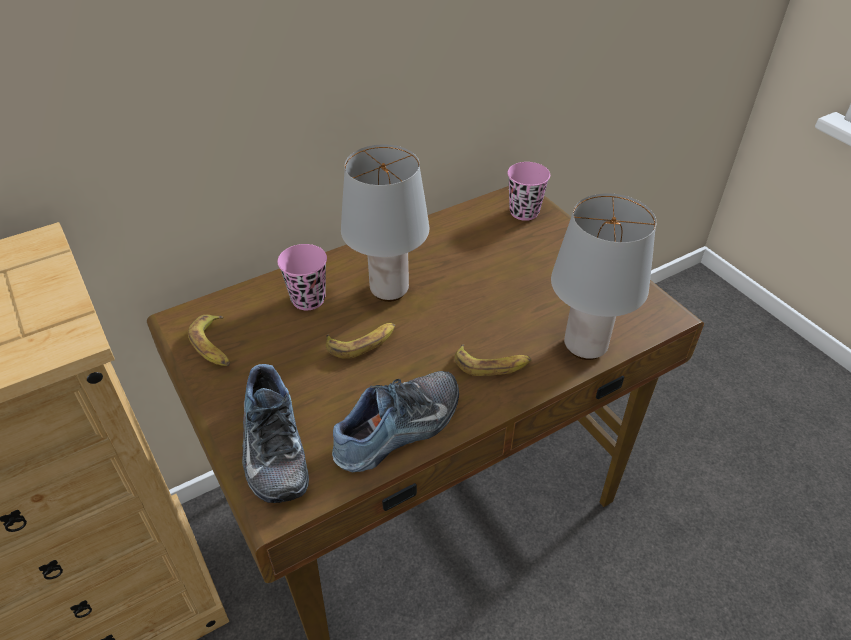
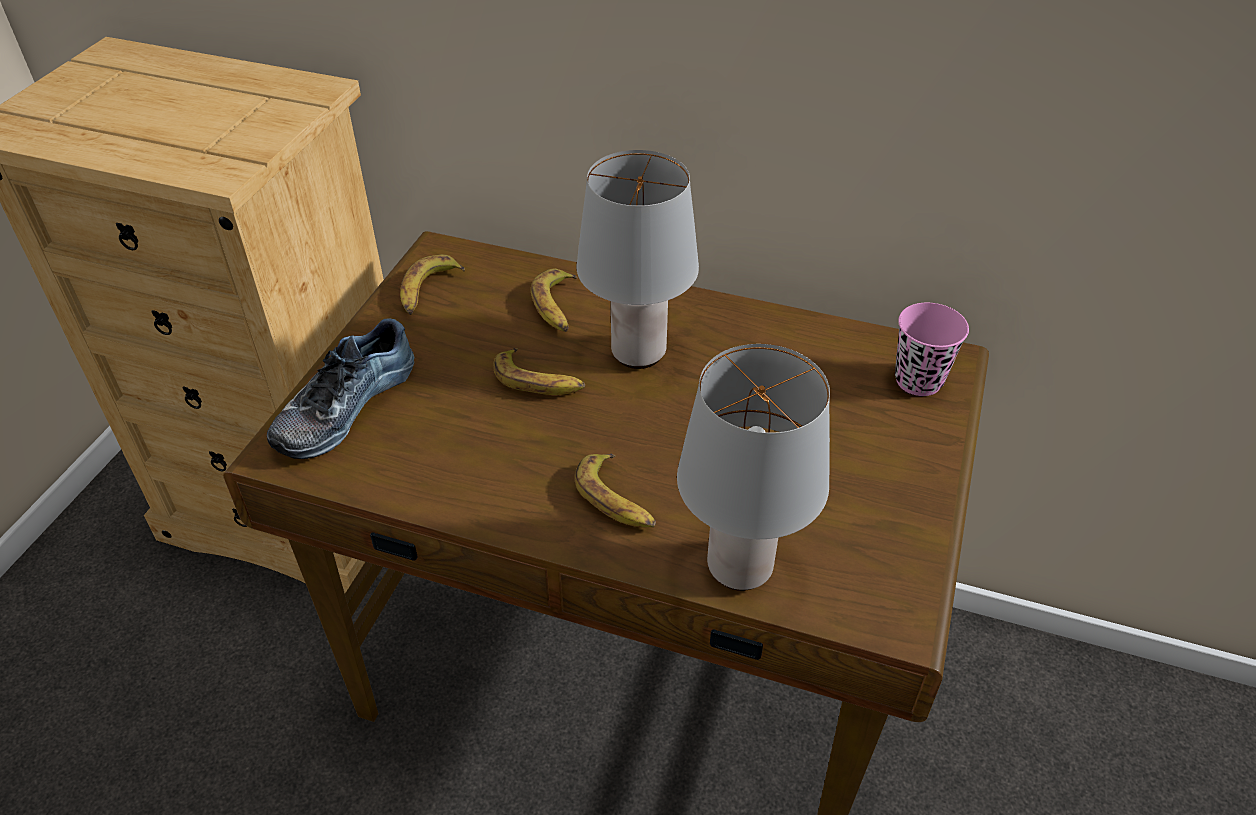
camera: 50 degrees right, 0 degrees up
pink cup [277,244,327,310] -> banana [531,269,578,332]
shoe [332,371,459,472] -> none

